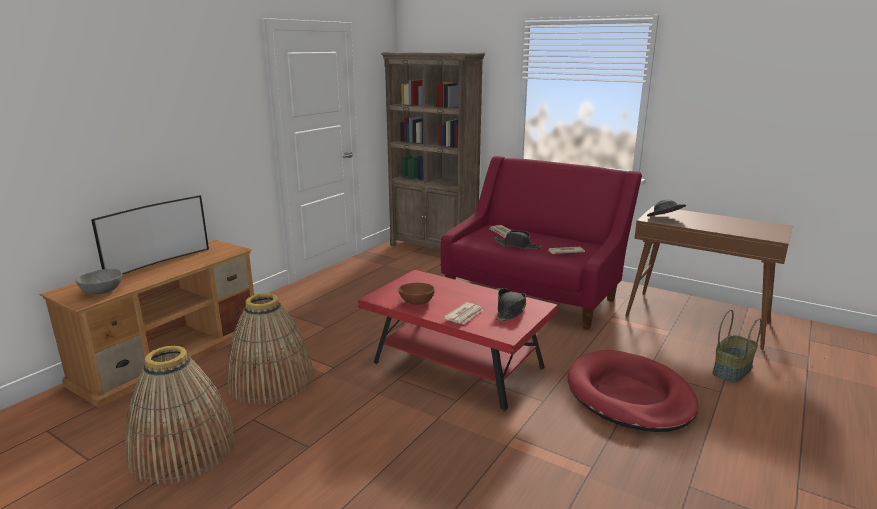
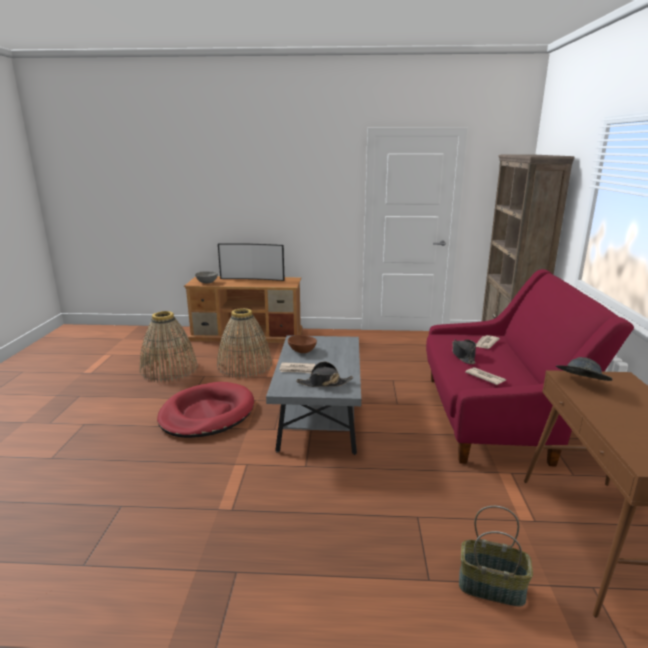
camera: 60 degrees right, 0 degrees up
red coffee table [358,270,558,411] -> grey coffee table [266,335,362,455]
red dog bed [567,350,699,432] -> red dog bed moved to [157,382,254,438]

